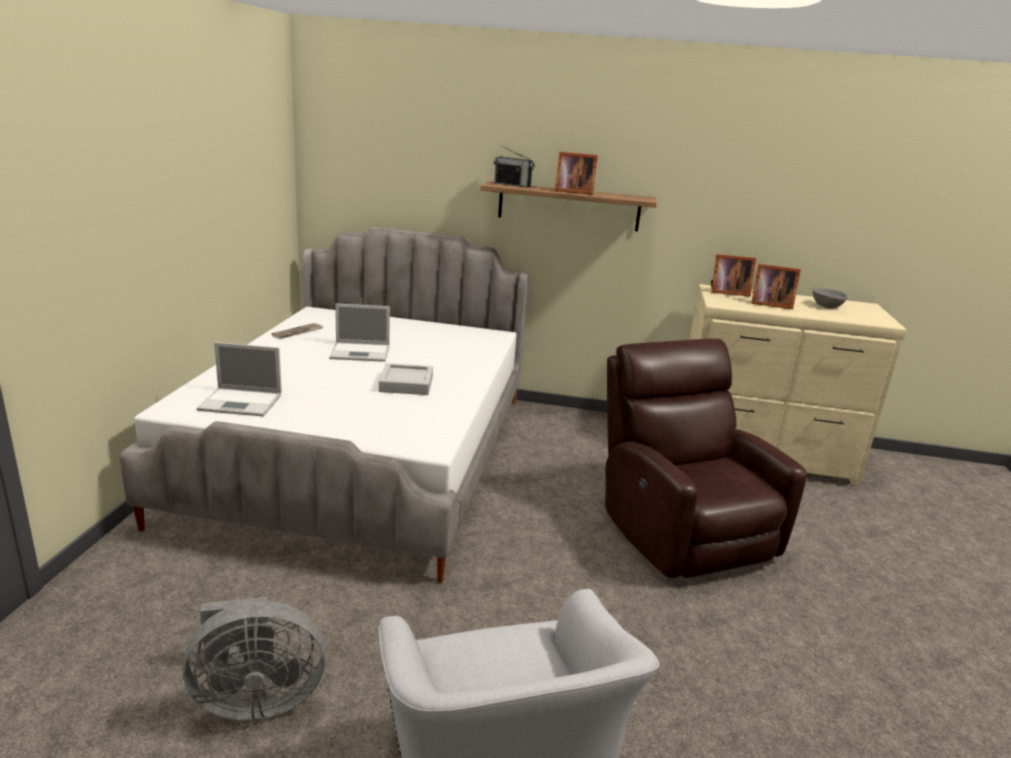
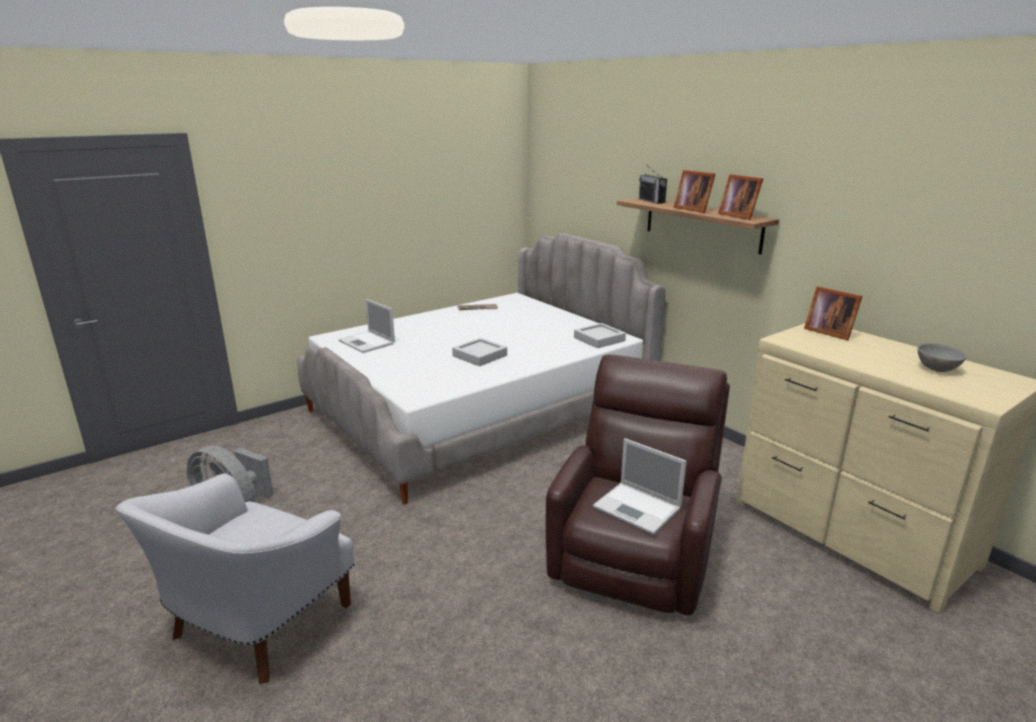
camera: 45 degrees right, 0 degrees up
laptop [329,303,390,362] -> laptop moved to [593,438,687,535]
picture frame [751,264,801,309] -> picture frame moved to [718,174,763,220]
none -> grey tray [574,323,626,348]

